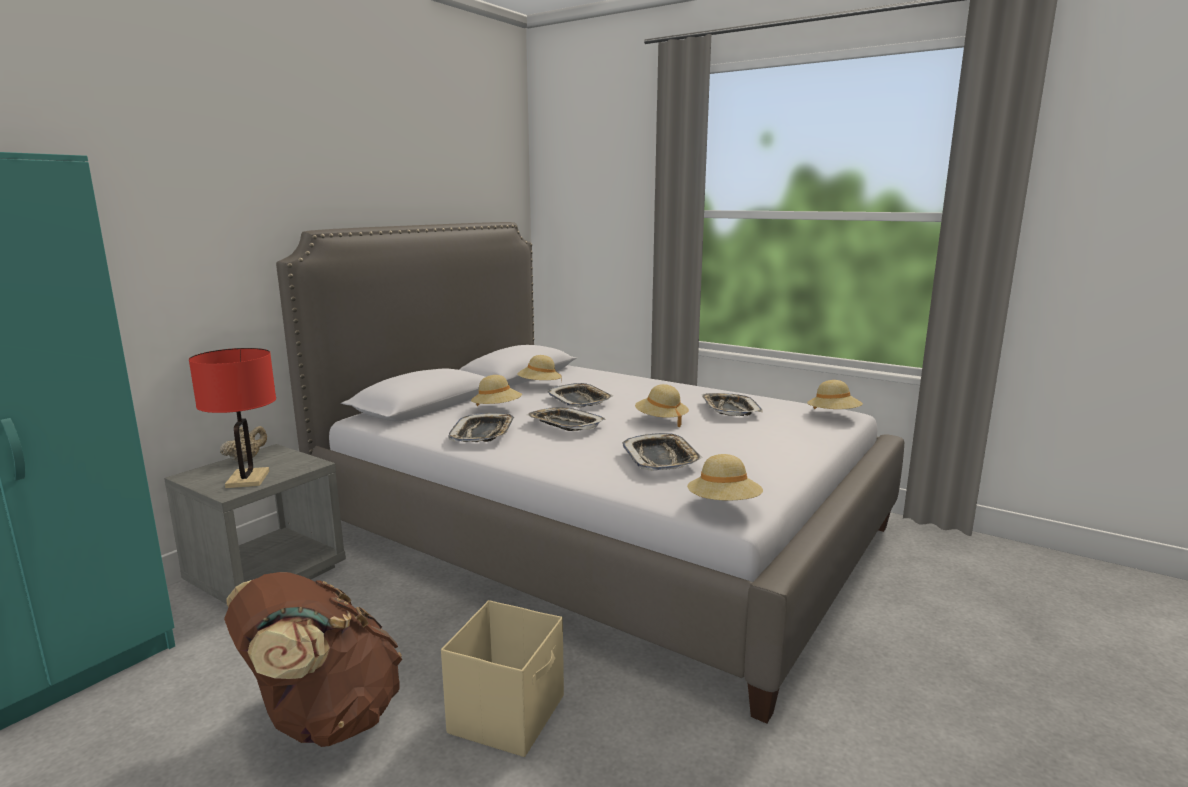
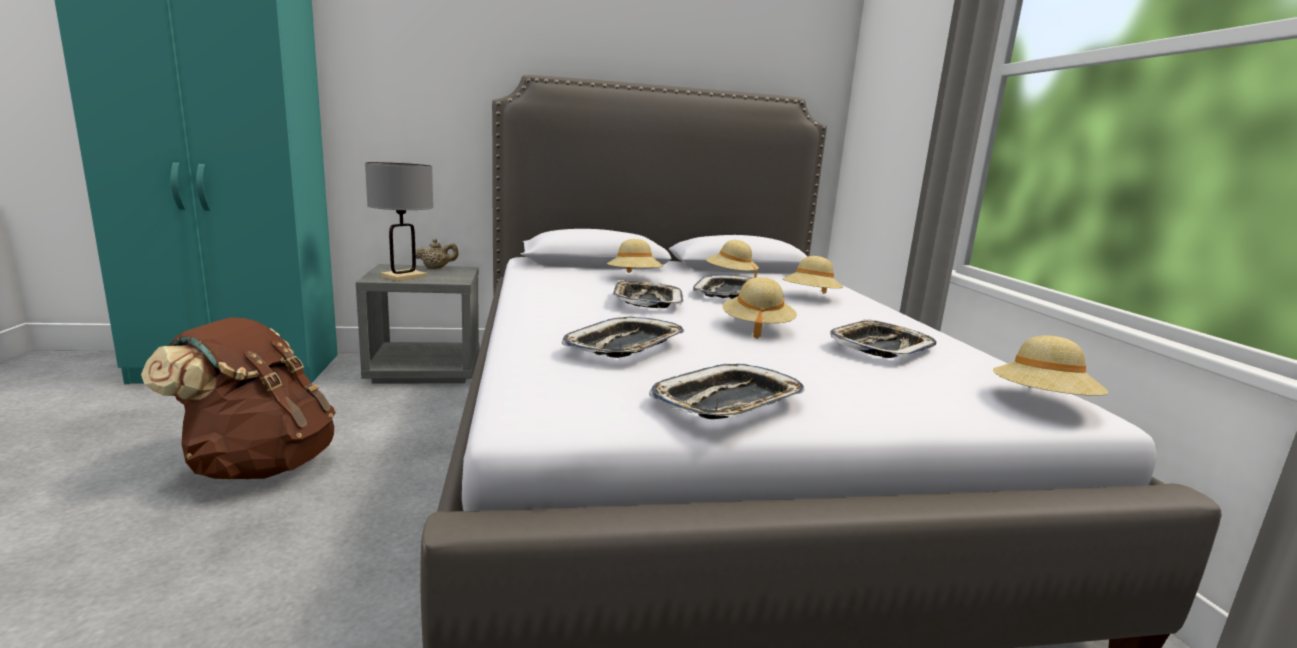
camera: 45 degrees right, 0 degrees up
red table lamp [189,348,276,488] -> grey table lamp [365,162,433,281]
beige storage box [441,600,564,757] -> none
tray [449,413,514,442] -> tray moved to [649,364,805,419]
beige hat [687,454,763,500] -> beige hat moved to [783,256,843,294]

